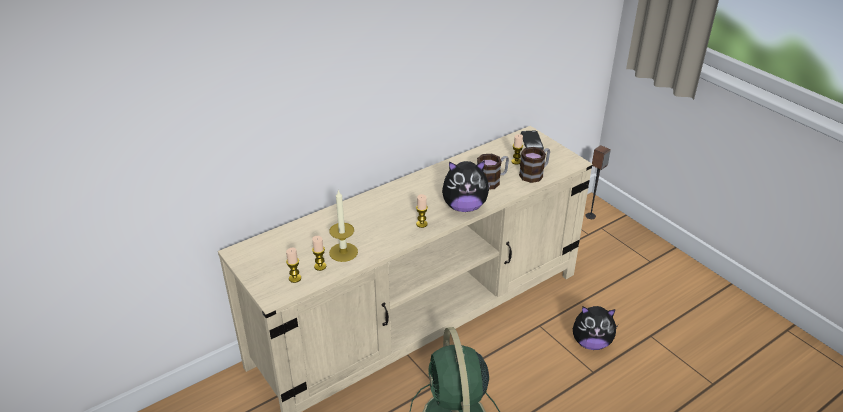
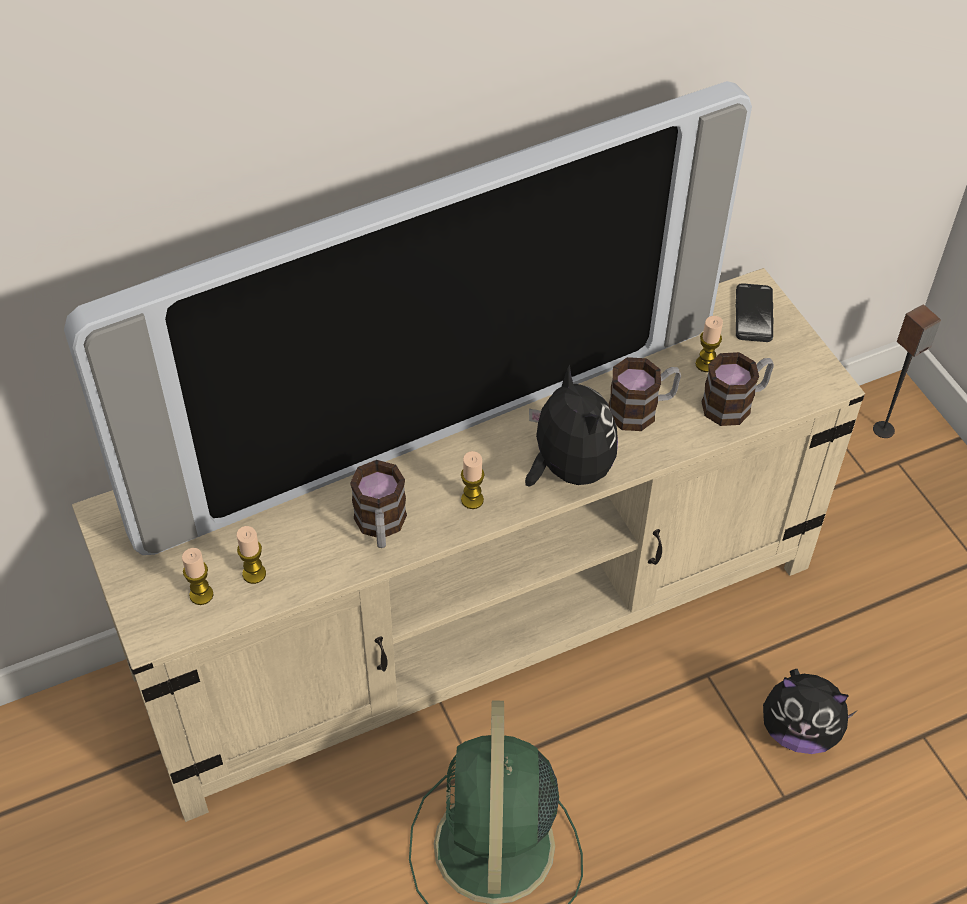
camera: 10 degrees right, 15 degrees up
candle [329,189,358,262] -> none
plush toy [442,161,491,212] -> plush toy turned 120 degrees counterclockwise [525,364,618,487]
none -> television [64,81,752,555]
none -> mug [350,460,407,548]

